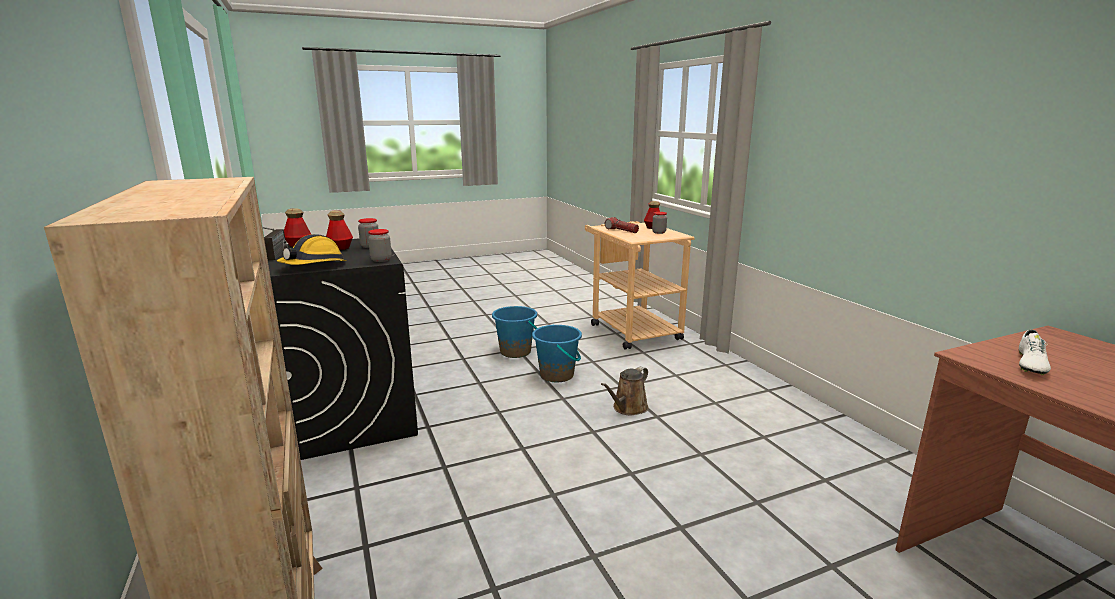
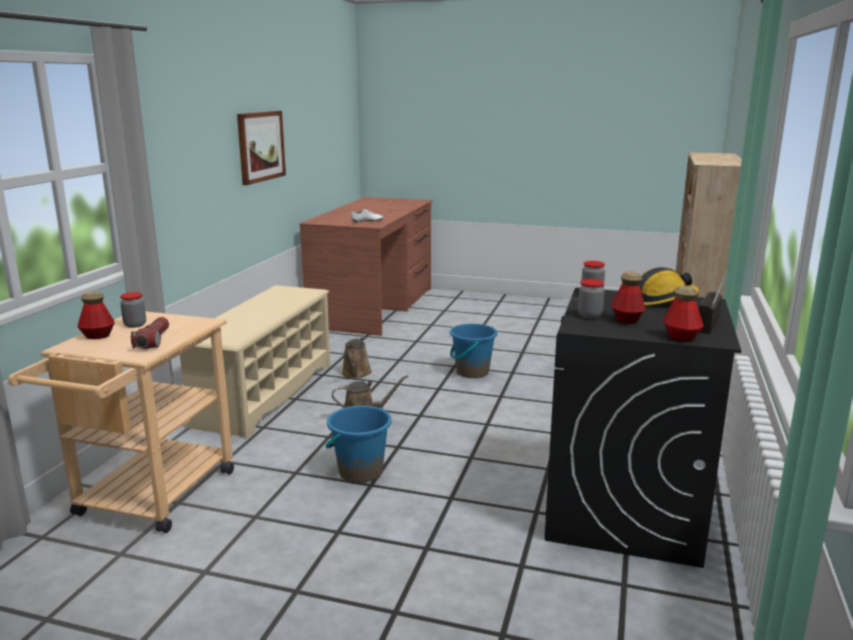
camera: 140 degrees left, 0 degrees up
blue bucket [492,306,537,358] -> blue bucket moved to [450,324,498,378]
none -> beige shoe rack [180,285,330,439]
none -> picture [237,111,286,185]
none -> brown watering can [341,337,372,379]

